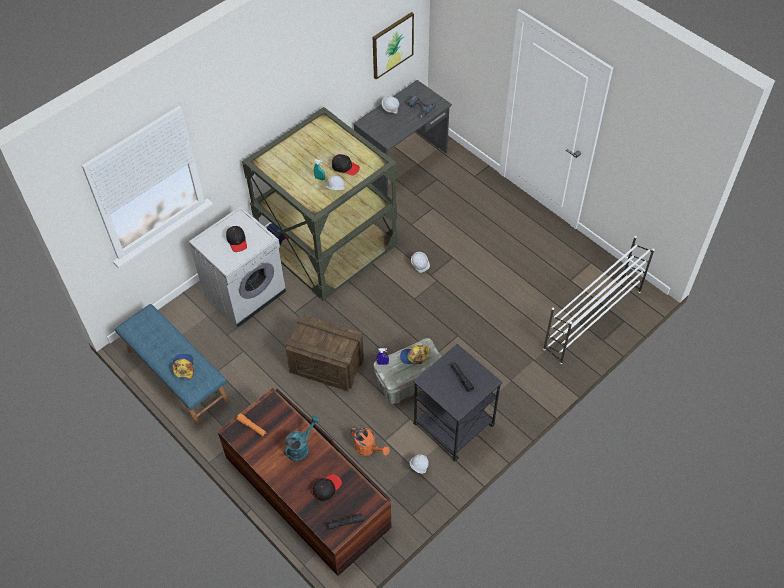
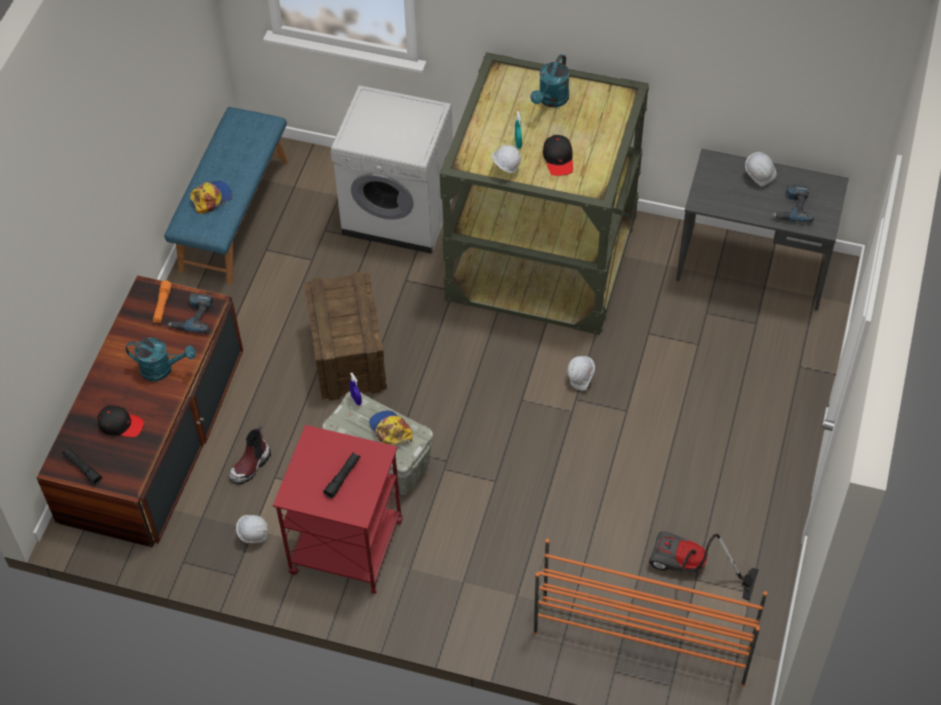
camera: 60 degrees right, 0 degrees up
black cap [226,226,247,252] -> none
orange watering can [350,427,390,456] -> boot [229,425,271,485]
picture [373,12,414,79] -> none
black cart [413,344,503,461] -> red cart [273,425,403,594]
white shoe rack [543,236,655,364] -> orange shoe rack [533,539,767,686]
none -> power drill [168,293,213,333]
none -> turquoise watering can [530,54,569,107]
none -> vacuum cleaner [649,531,759,601]

